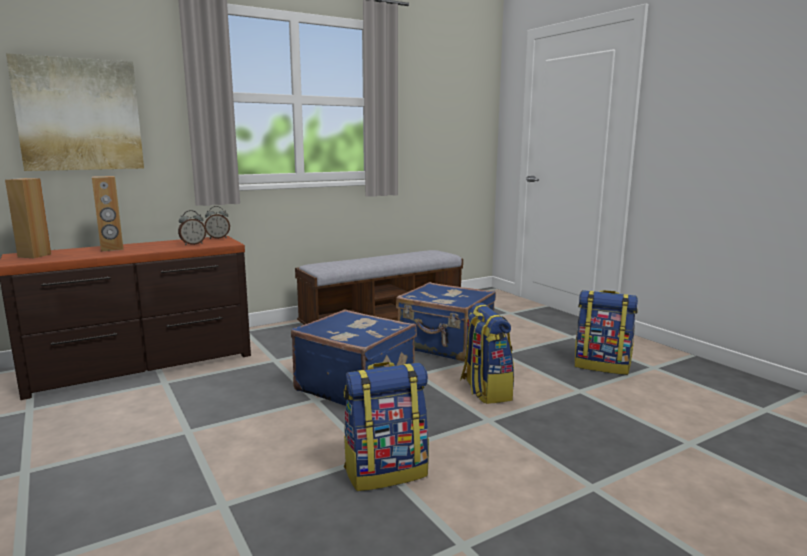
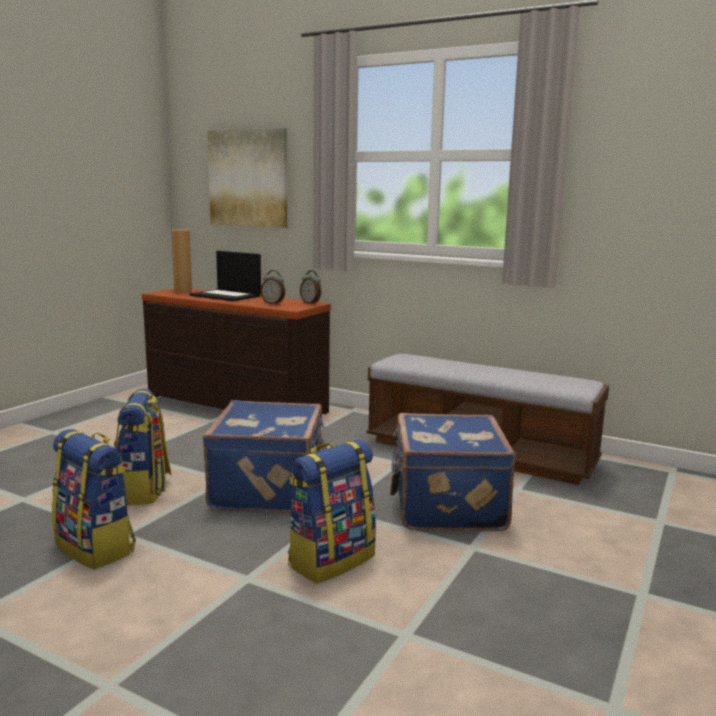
camera: 60 degrees right, 0 degrees up
brown speaker [92,176,123,251] -> laptop [189,251,261,301]
backpack [575,290,638,375] -> backpack moved to [114,389,171,505]

